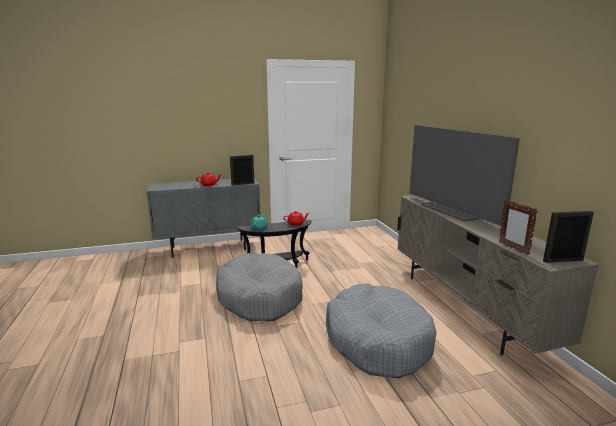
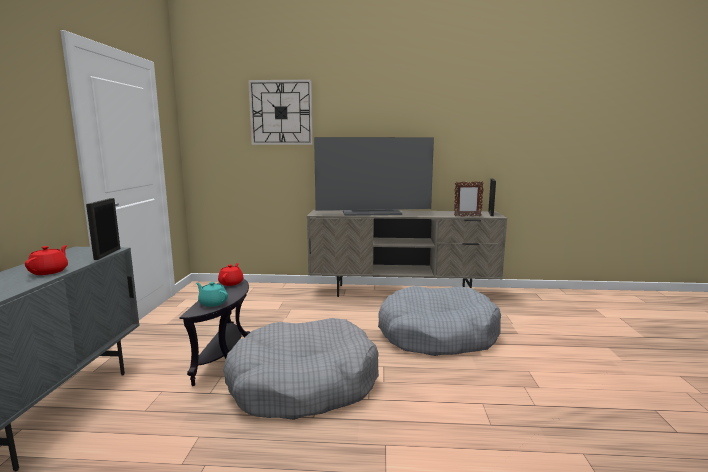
camera: 70 degrees left, 5 degrees down
none -> wall clock [248,80,313,145]

